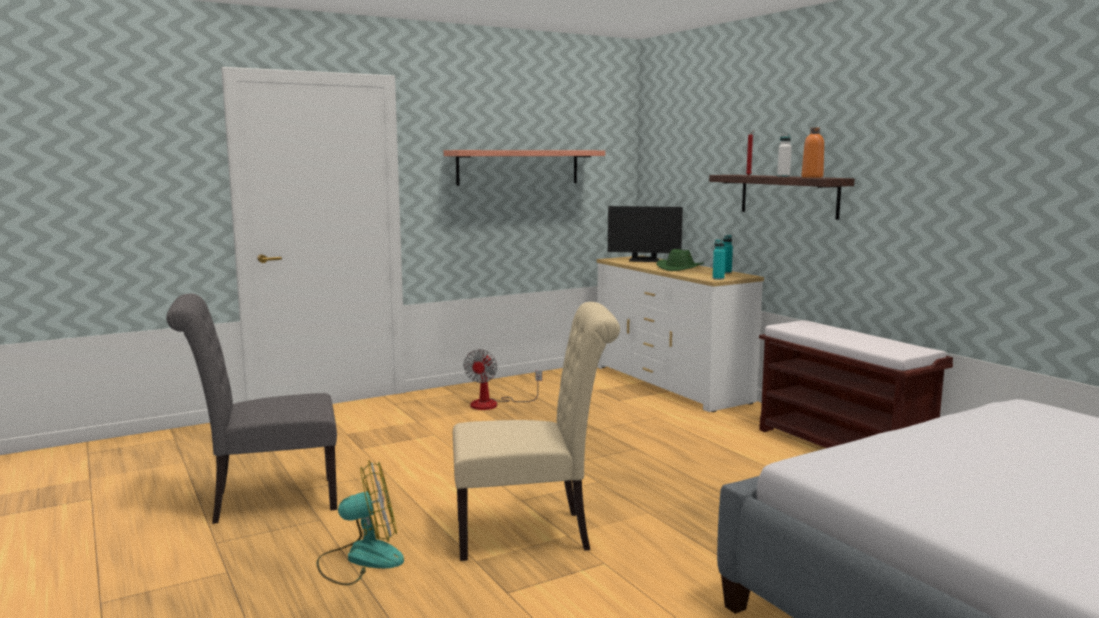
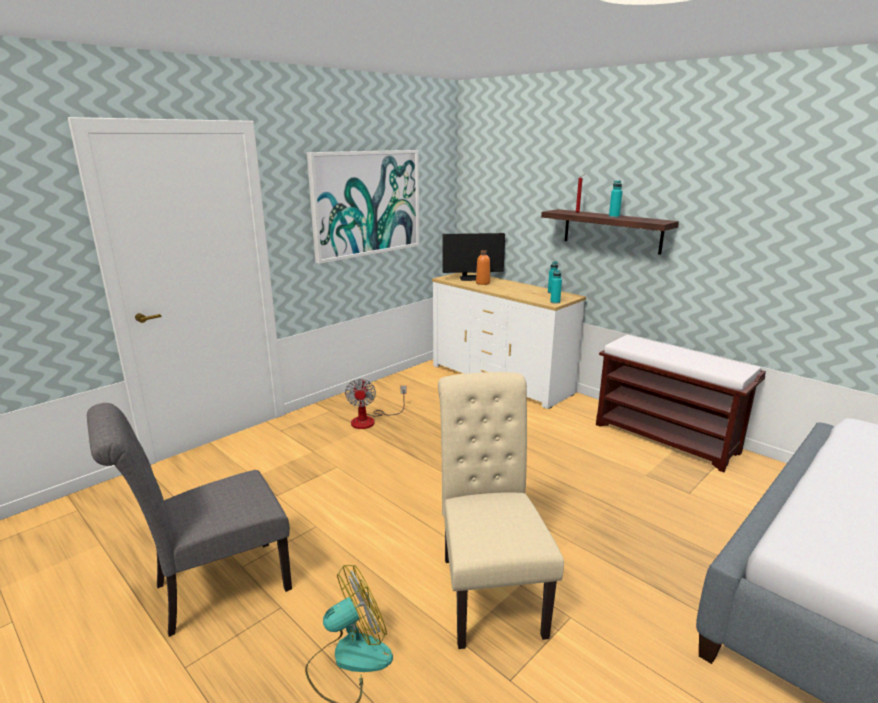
camera: 15 degrees left, 10 degrees up
shelf [444,150,605,186] -> picture [307,150,420,264]
beige chair [453,302,620,561] -> beige chair turned 75 degrees counterclockwise [438,372,564,649]
green hat [656,249,704,271] -> none
white bottle [777,134,792,177] -> turquoise bottle [609,181,622,218]
orange bottle [802,128,824,178] -> orange bottle moved to [476,250,490,285]

